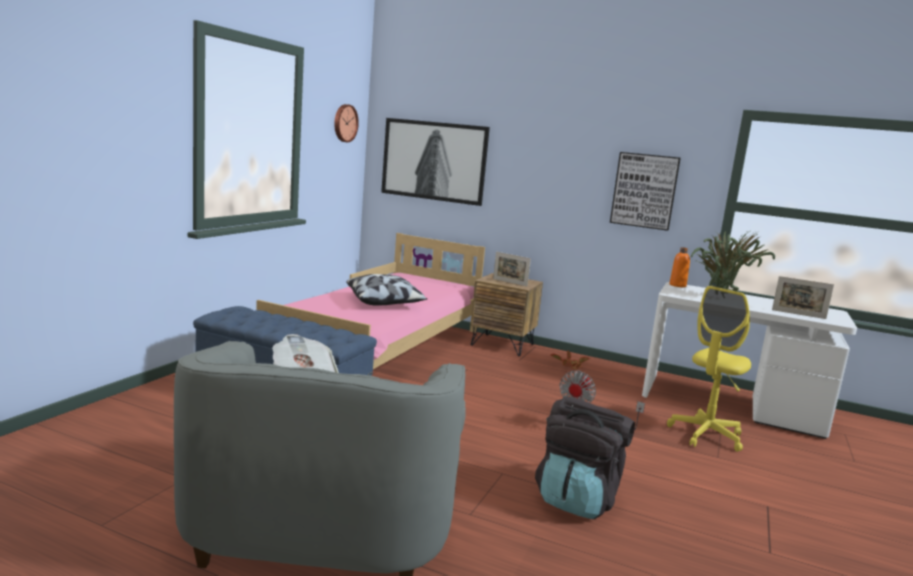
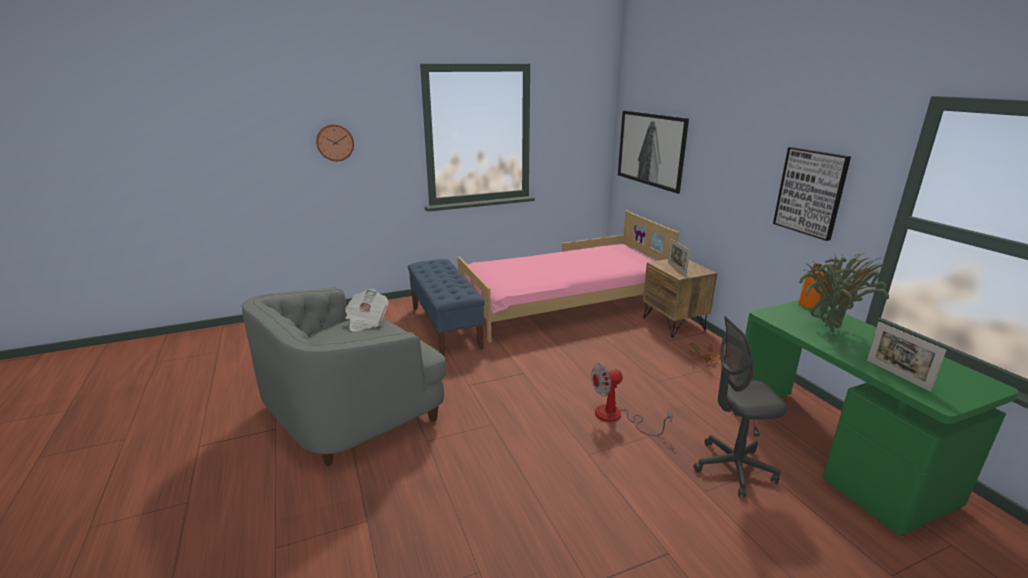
camera: 45 degrees right, 10 degrees up
wall clock [334,104,359,142] -> wall clock moved to [316,124,354,161]
pillow [346,274,428,306] -> none
black backpack [535,397,635,519] -> none
white desk [642,282,857,439] -> green desk [745,300,1019,536]
yellow office chair [667,286,751,452] -> grey office chair [694,316,787,497]

